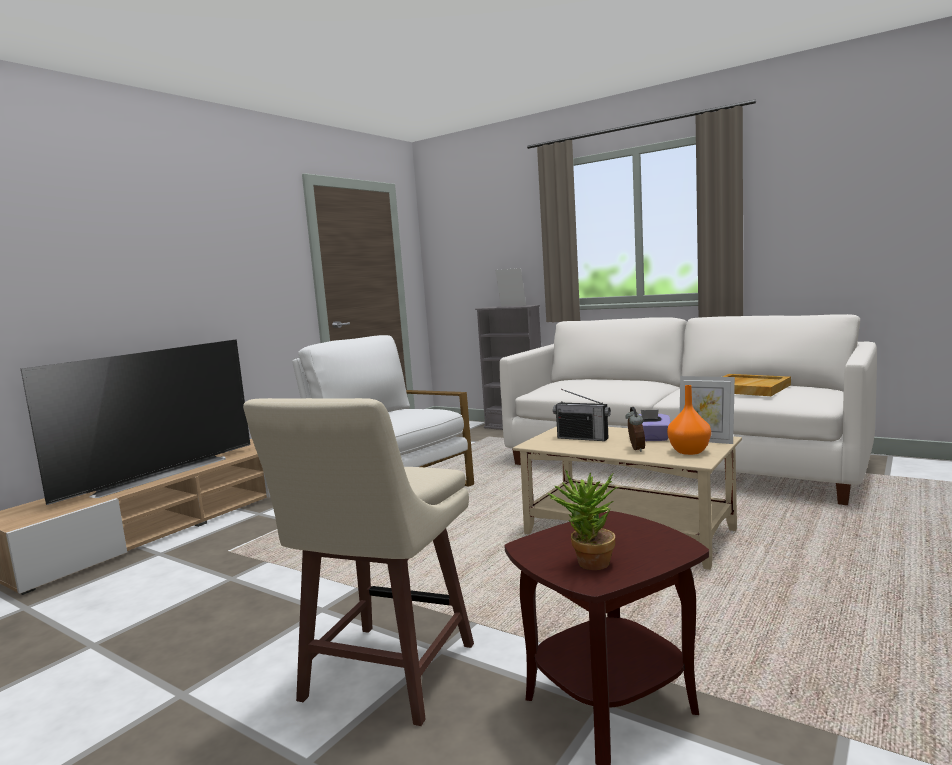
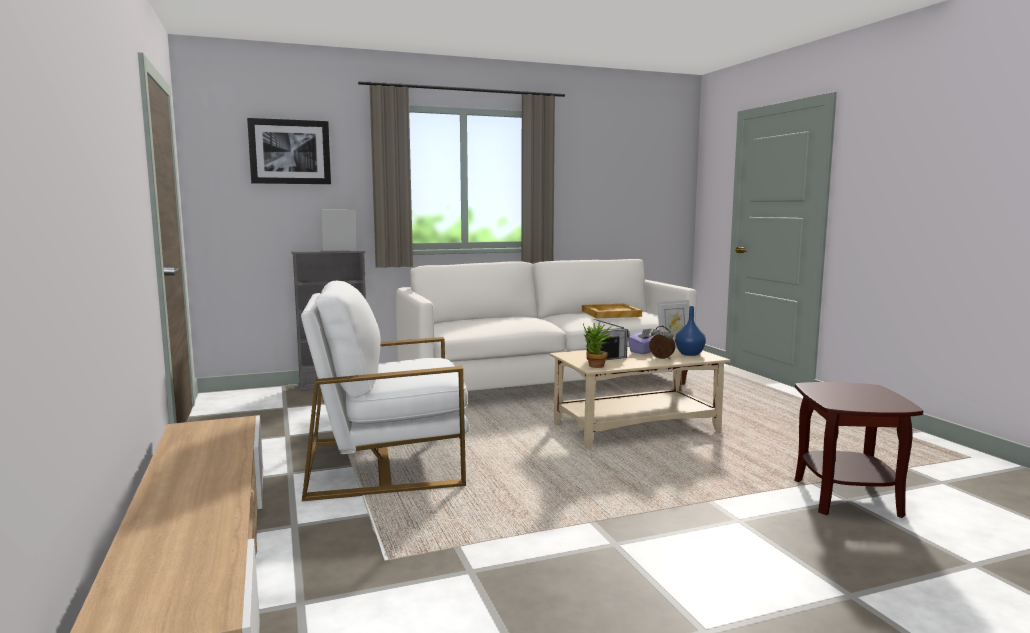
camera: 55 degrees left, 0 degrees up
television [21,339,250,505] -> none
beige stool [243,398,474,726] -> none
potted plant [548,470,619,570] -> potted plant moved to [583,322,613,368]
orange vase [667,385,711,455] -> blue vase [675,306,706,356]
none -> picture [247,118,331,184]

